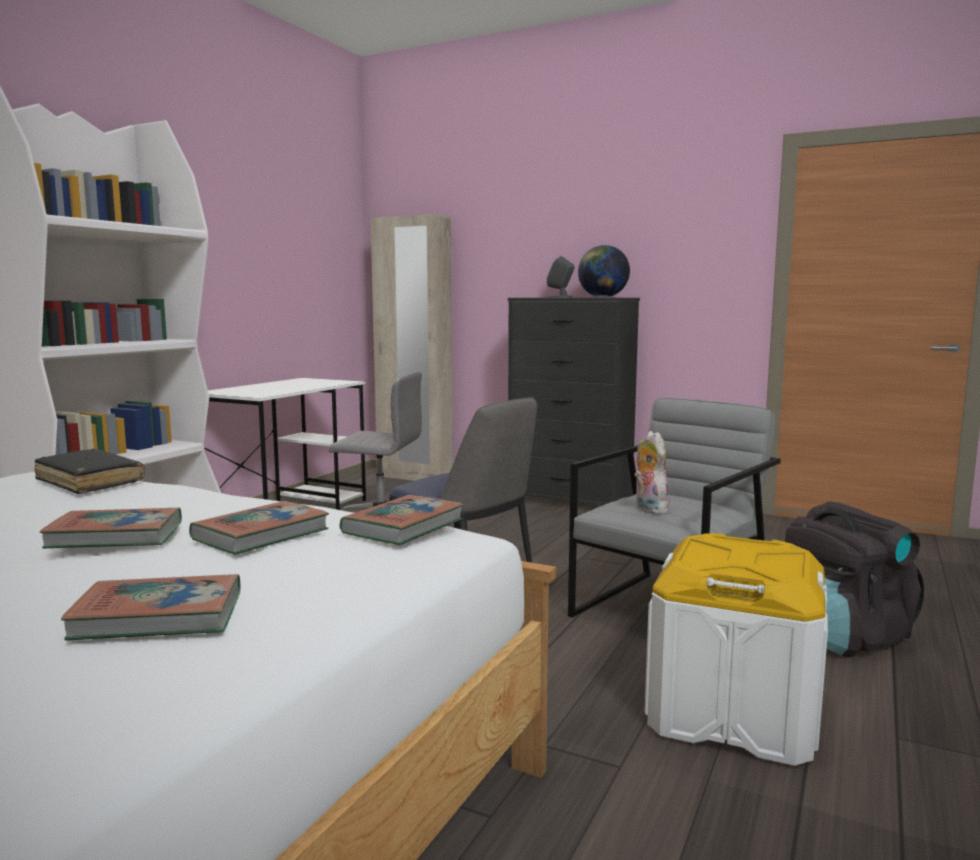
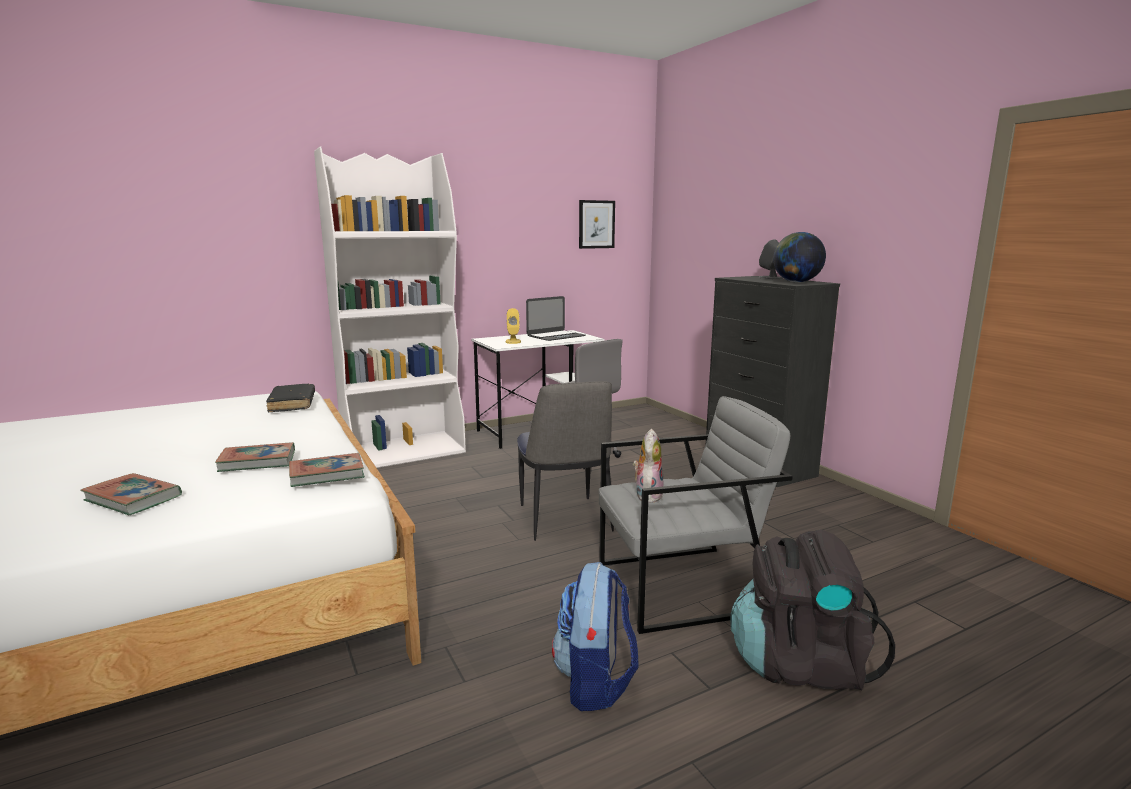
camera: 35 degrees right, 5 degrees up
book [40,508,182,549] -> none
beige wardrobe [370,214,453,481] -> none
white storage box [644,533,828,766] -> backpack [552,562,639,711]
none -> yellow speaker [506,308,521,344]
none -> laptop [526,296,585,341]
none -> picture [579,200,615,249]

